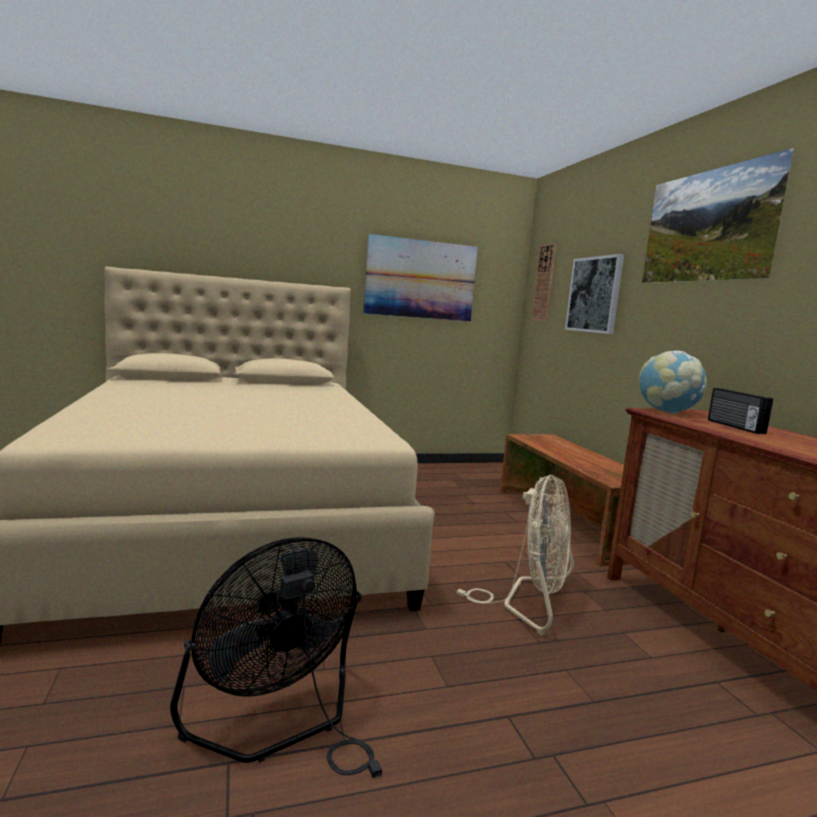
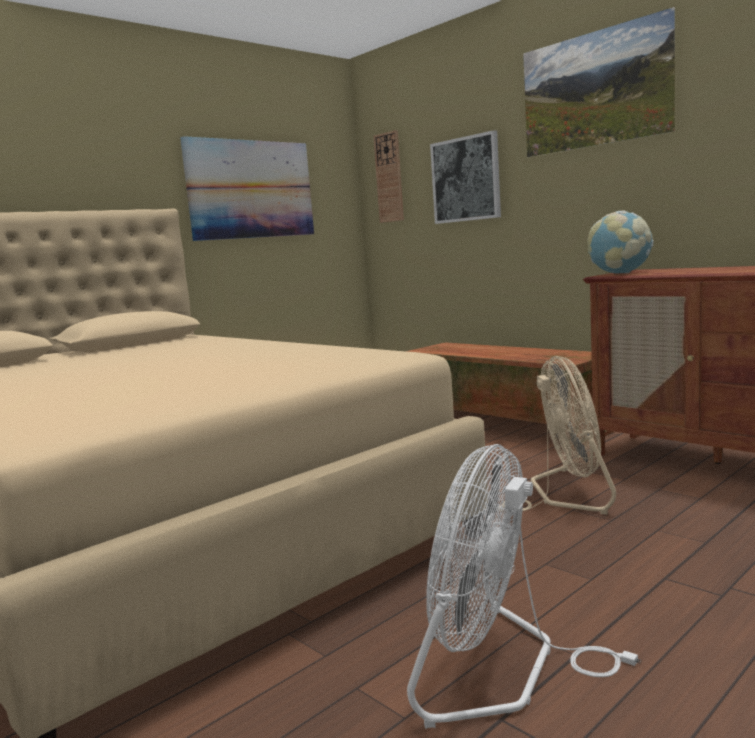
camera: 25 degrees left, 0 degrees up
black fan [170,537,382,778] -> white fan [407,444,642,729]
radio [708,388,773,434] -> none

